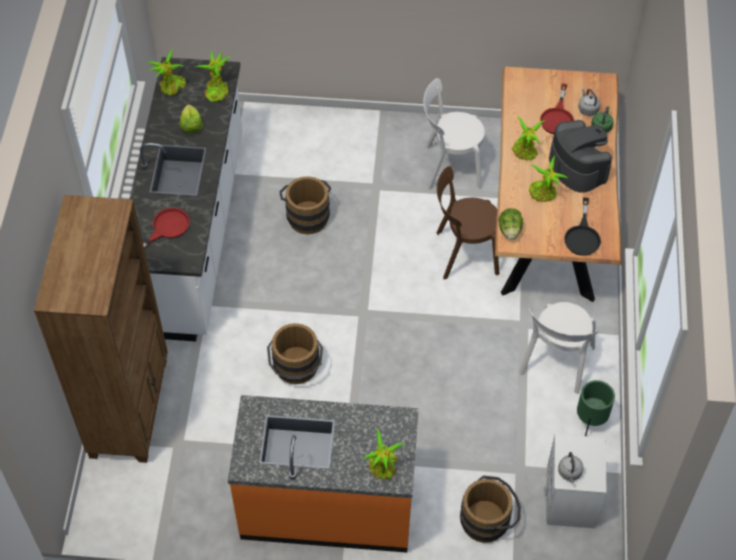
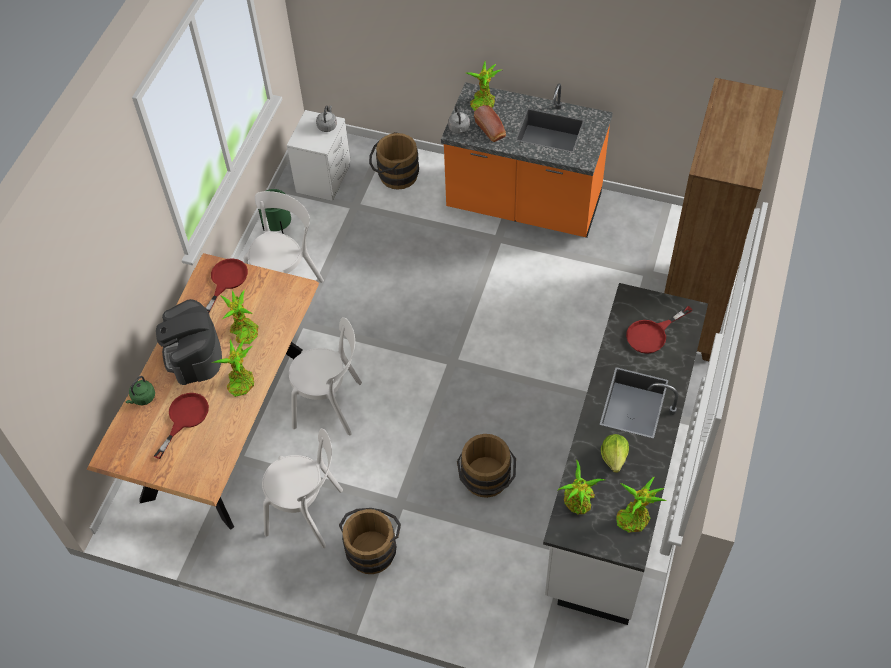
camera: 165 degrees left, 0 degrees up
brown bucket [267,323,323,384] -> brown bucket moved to [339,508,401,574]
brown chair [436,166,499,280] -> white chair [289,317,362,436]
lettuce [499,208,523,240] -> none
black frying pan [564,198,601,256] -> red frying pan [206,258,248,313]
grey kettle [578,89,600,116] -> grey kettle moved to [448,106,470,134]
none -> bread [474,105,506,142]

